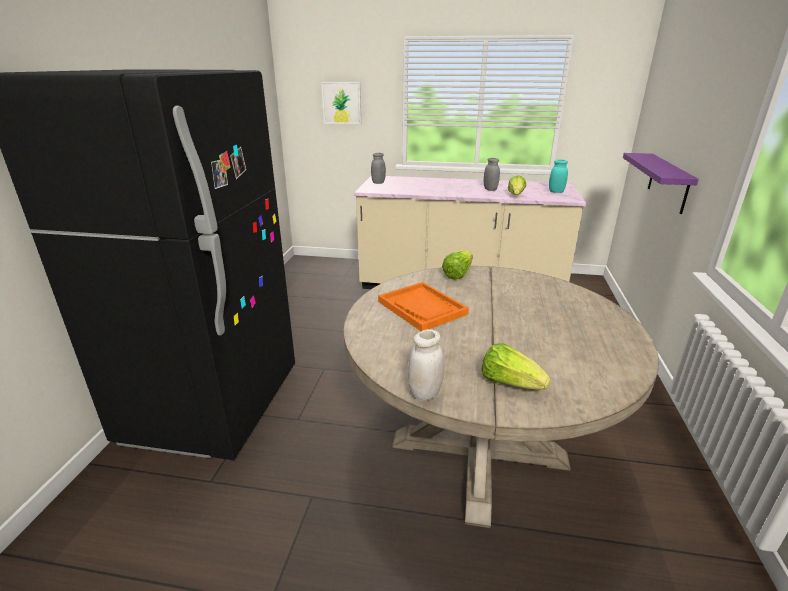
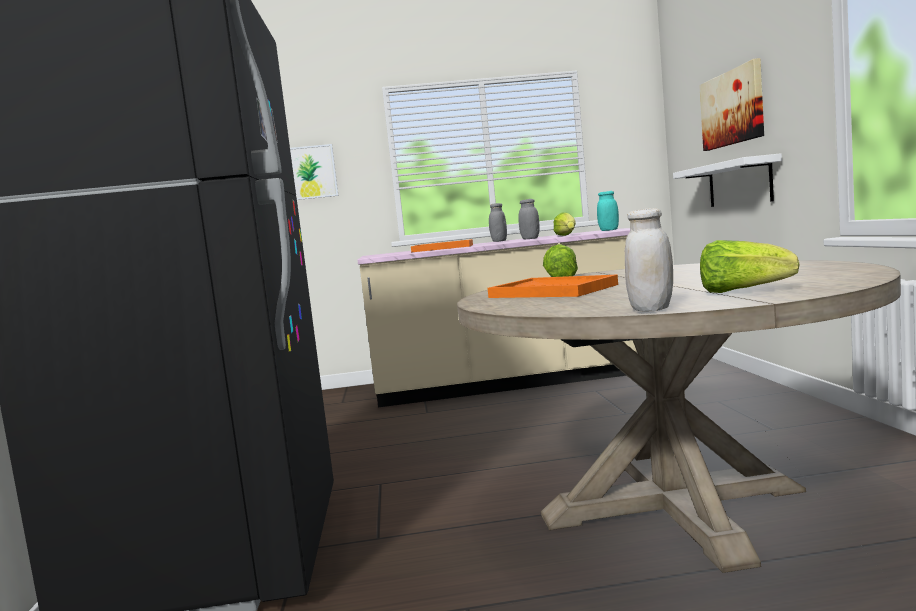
camera: 15 degrees left, 20 degrees down
grey jar [371,153,386,184] -> grey jar moved to [489,203,507,242]
purple shelf [623,153,699,214] -> white shelf [673,153,782,207]
none -> orange tray [411,239,473,252]
none -> picture [699,58,764,151]

